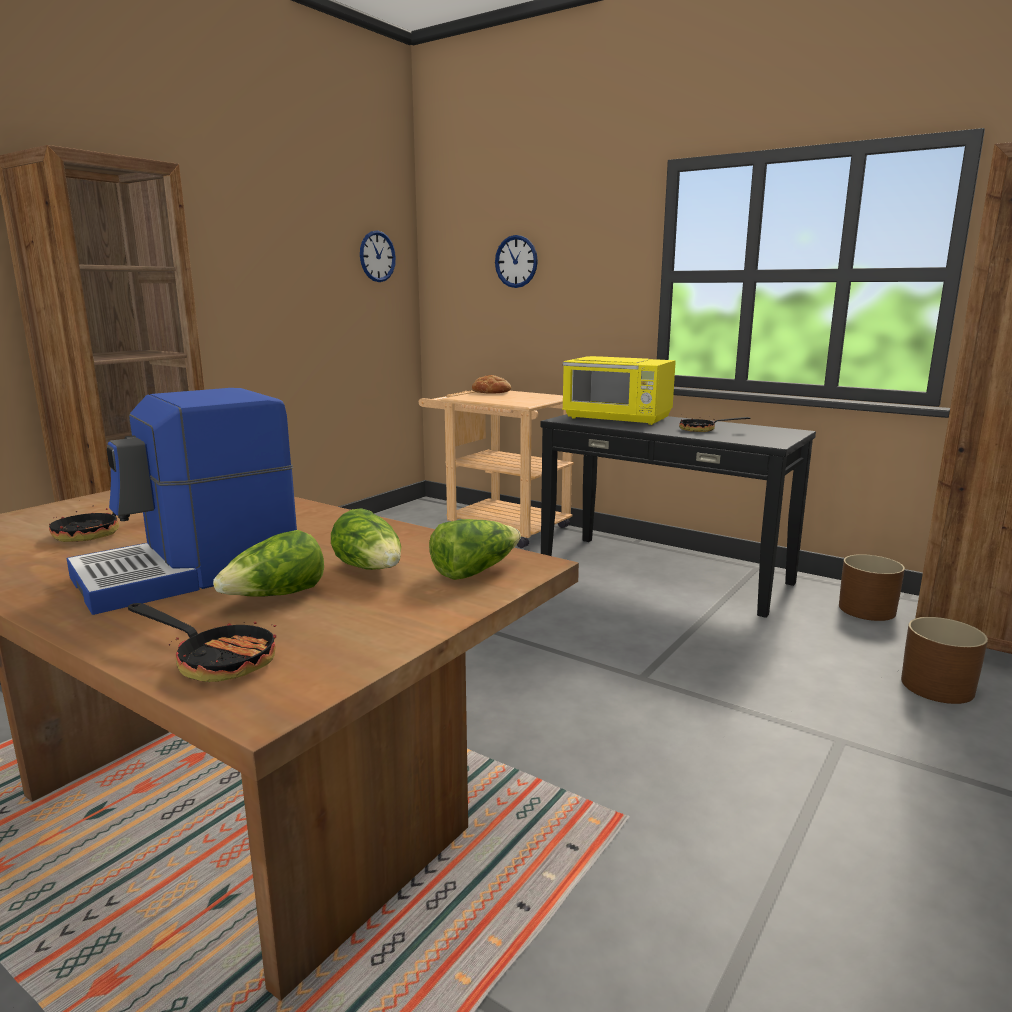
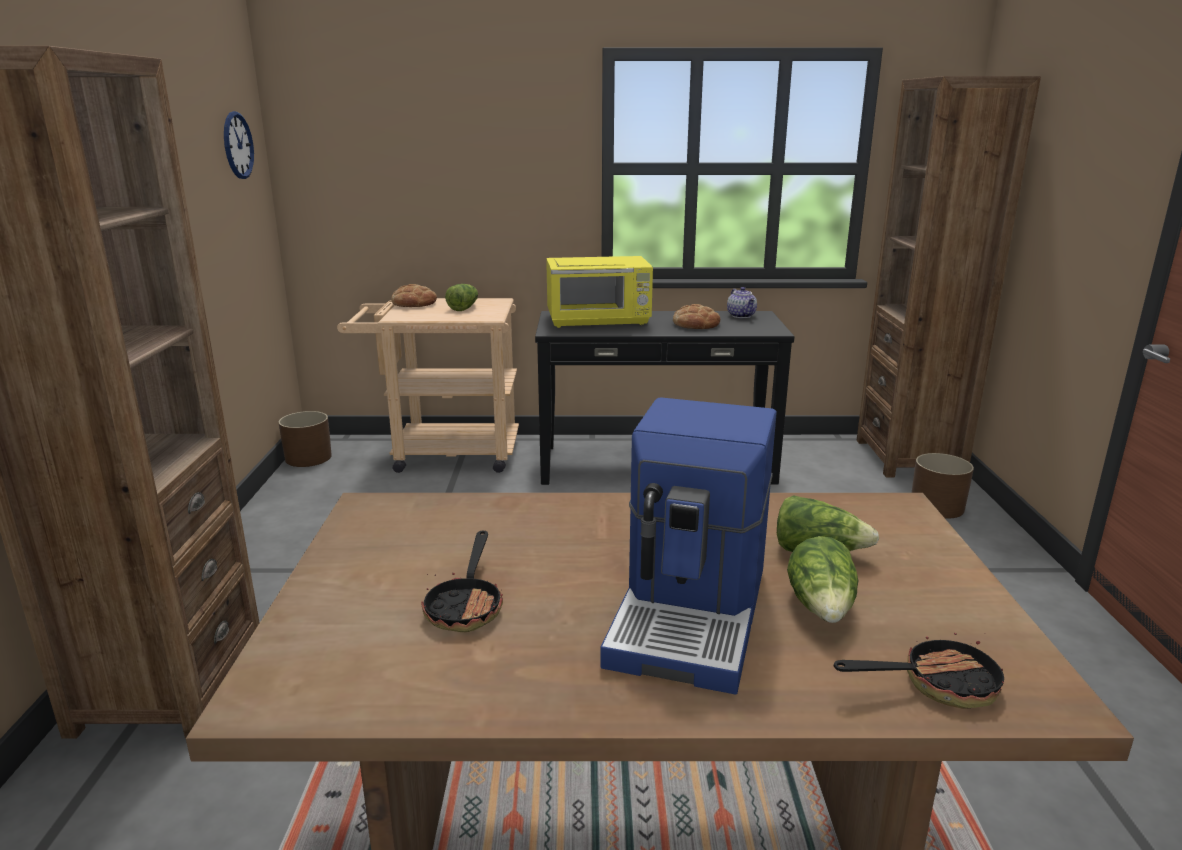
camera: 35 degrees left, 5 degrees up
lettuce [429,519,521,580] -> lettuce moved to [445,284,478,311]
wall clock [495,235,538,288] -> none
frying pan [679,417,750,432] -> bread [673,304,720,329]
brown planter [839,554,905,621] -> brown planter moved to [278,411,332,467]
none -> teapot [727,287,757,318]

